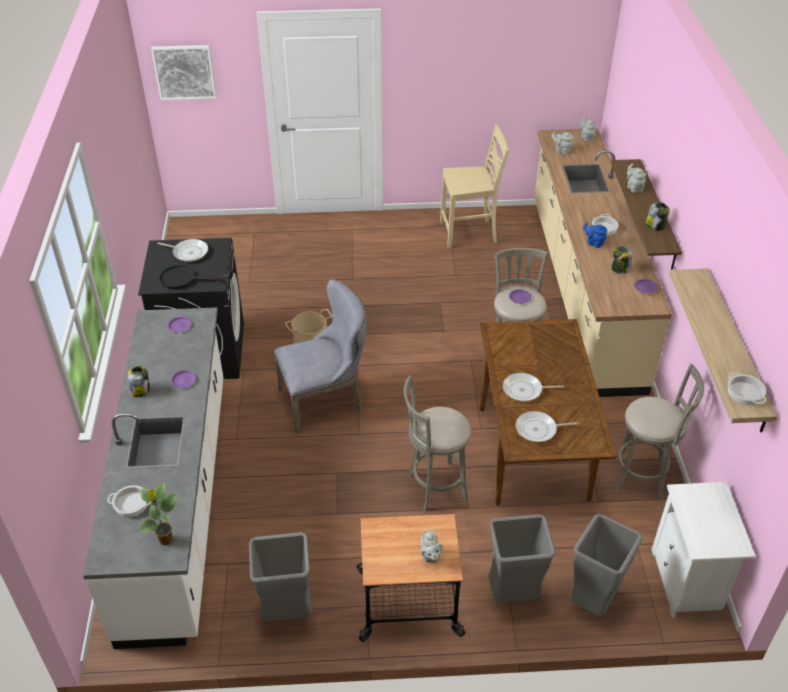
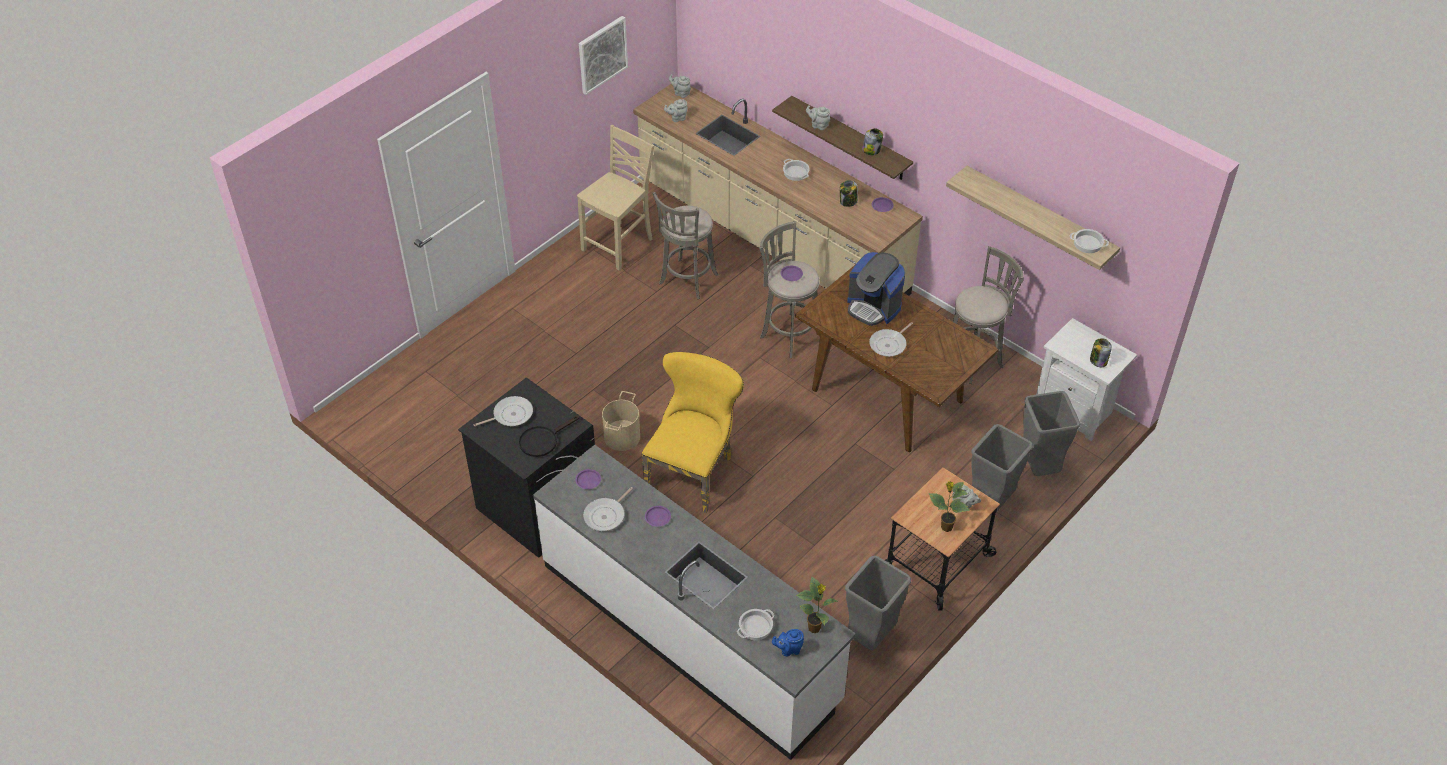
camera: 45 degrees left, 5 degrees up
jar [127,366,150,397] -> jar moved to [1090,338,1112,367]
picture [151,45,216,100] -> picture moved to [579,16,628,95]
grey chair [273,279,367,434] -> yellow chair [642,352,744,513]
grey stool [404,375,471,513] -> grey stool moved to [653,192,718,299]
frying pan [516,411,579,442] -> frying pan moved to [583,487,633,531]
blue teapot [583,222,607,248] -> blue teapot moved to [772,629,804,657]
none -> coffee machine [847,252,905,326]
none -> potted plant [929,481,970,532]

